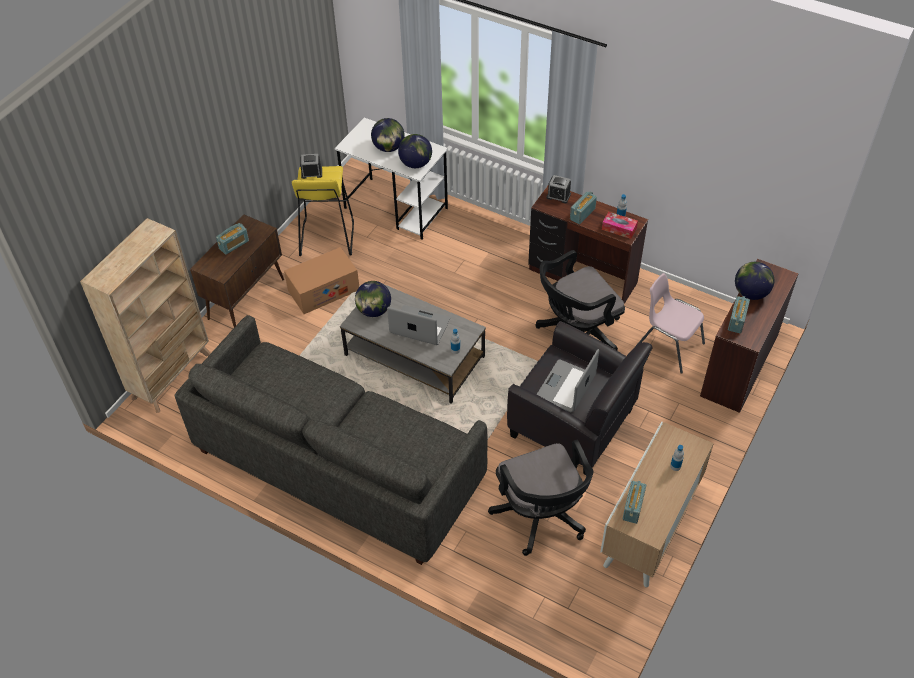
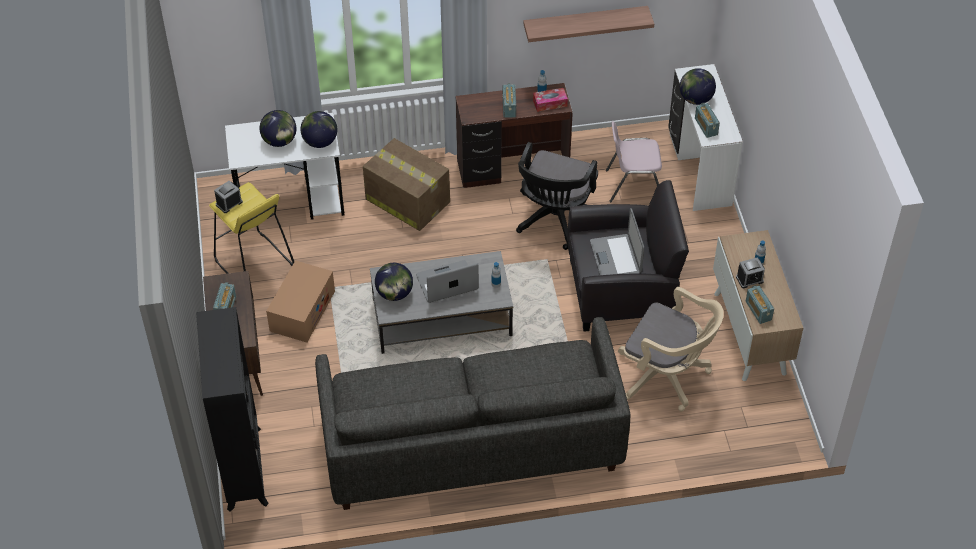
camera: 40 degrees left, 0 degrees up
beige bookcase [80,218,211,413] -> black bookcase [196,307,269,512]
black office chair [488,440,594,556] -> beige office chair [618,287,724,412]
alarm clock [547,175,571,203] -> alarm clock moved to [736,257,765,288]
brown desk [700,259,798,413] -> white desk [668,64,743,211]
none -> cardboard box [363,138,450,231]
none -> shelf [523,6,654,42]

